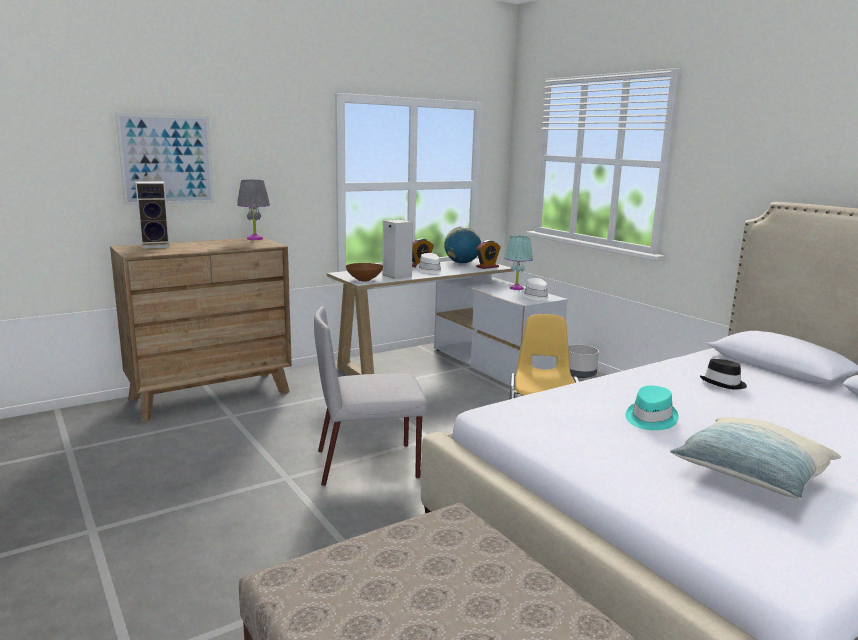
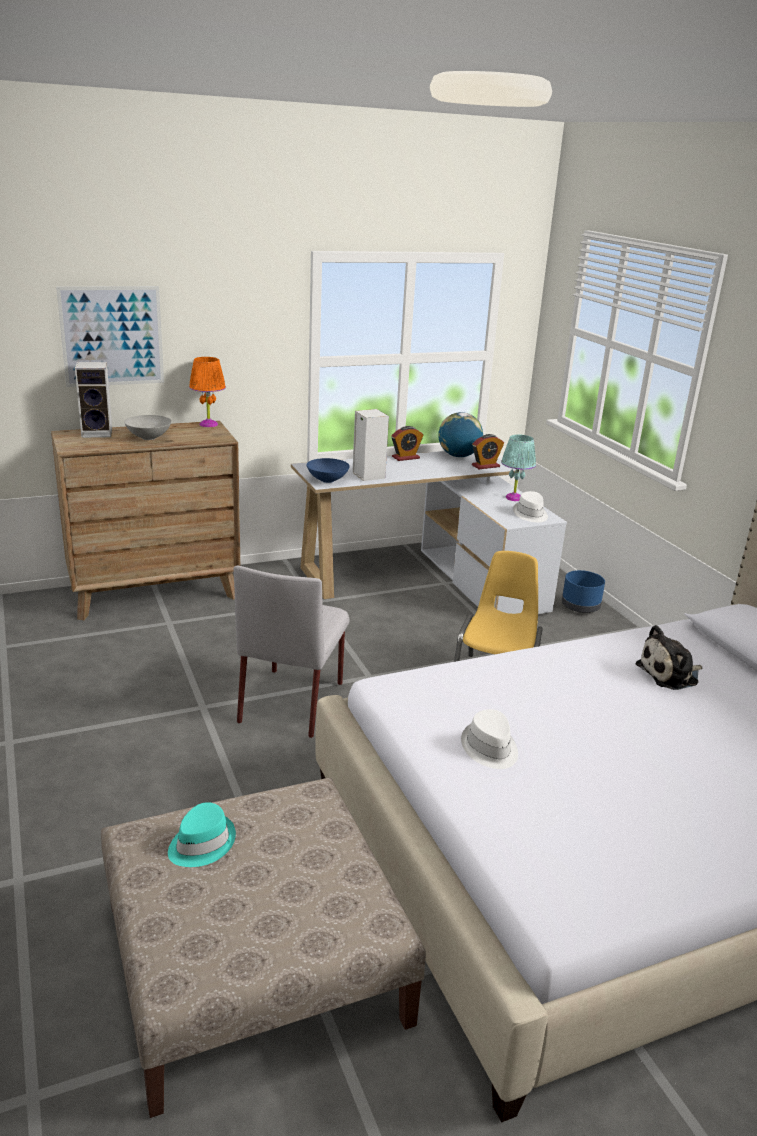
camera: 10 degrees right, 10 degrees up
grey table lamp [237,180,270,240] -> orange table lamp [189,357,226,427]
grey chair [314,306,427,486] -> grey chair turned 75 degrees counterclockwise [234,566,349,738]
brown bowl [346,263,383,281] -> blue bowl [307,458,350,483]
white hat [416,253,445,274] -> white hat moved to [461,709,518,769]
grey planter [568,345,599,378] -> blue planter [562,570,605,613]
turquoise hat [626,386,679,430] -> turquoise hat moved to [168,802,236,867]
pillow [670,417,841,499] -> none
black hat [700,359,747,389] -> plush toy [635,625,702,690]
none -> grey bowl [124,415,171,440]

